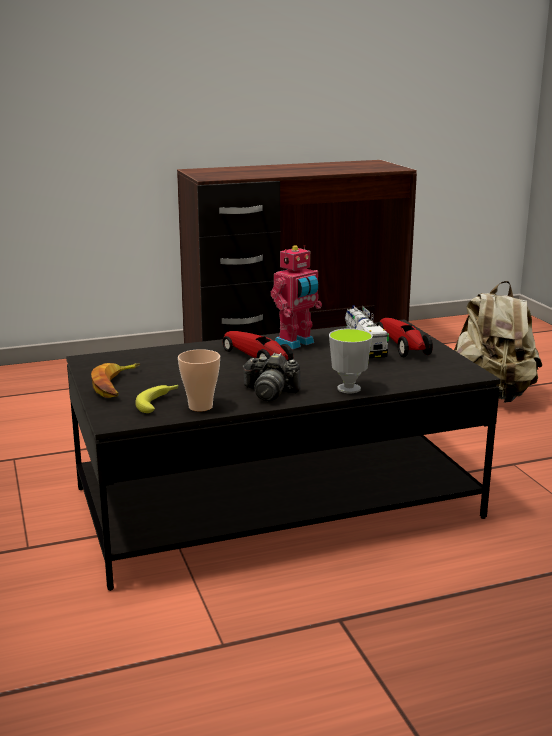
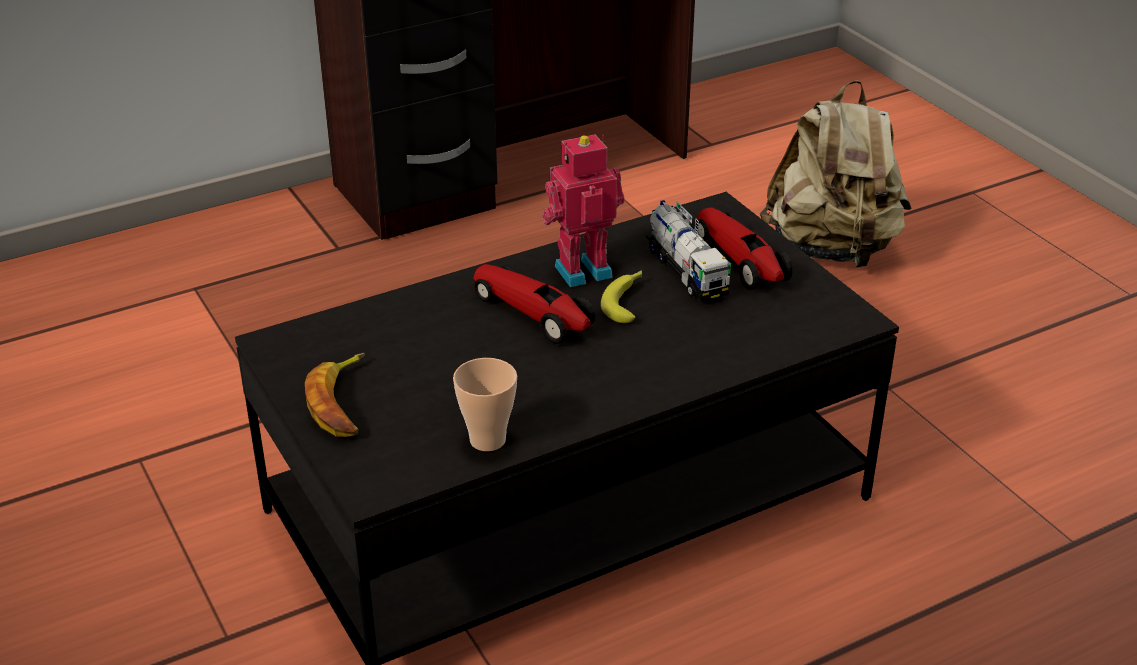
camera: 10 degrees left, 15 degrees up
banana [135,385,179,413] -> banana moved to [601,270,642,323]
camera [243,353,300,401] -> none
toy robot [271,245,322,349] -> toy robot turned 150 degrees counterclockwise [542,135,624,287]
cup [329,328,373,393] -> none

